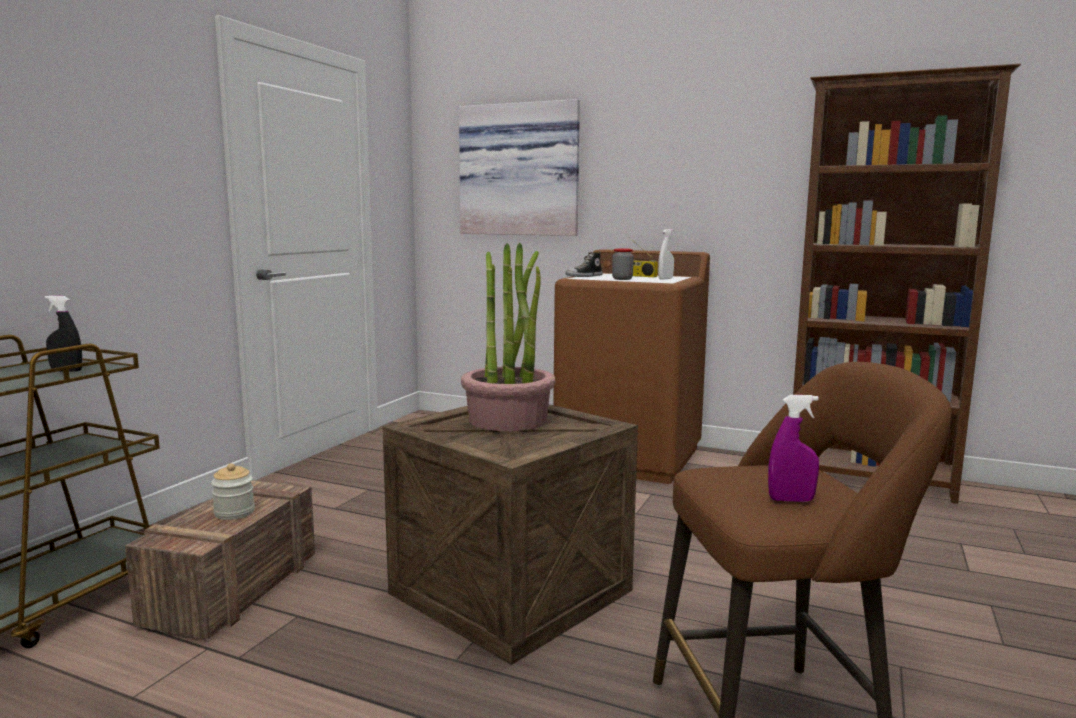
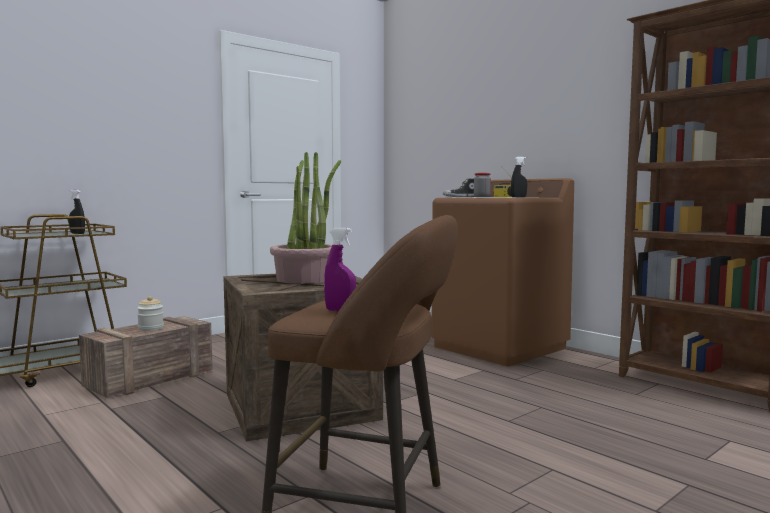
camera: 25 degrees right, 5 degrees down
picture [459,99,580,236] -> none
white spray bottle [658,229,674,280] -> black spray bottle [511,157,527,198]

